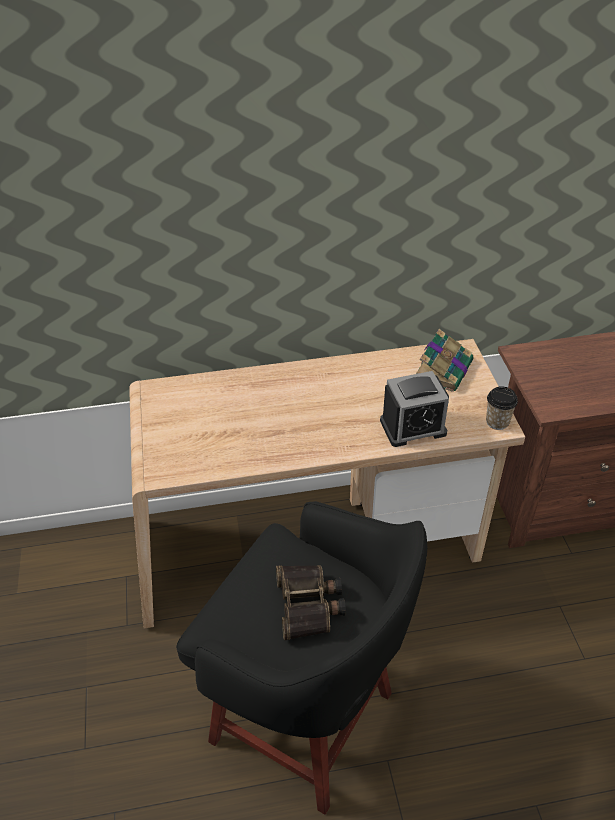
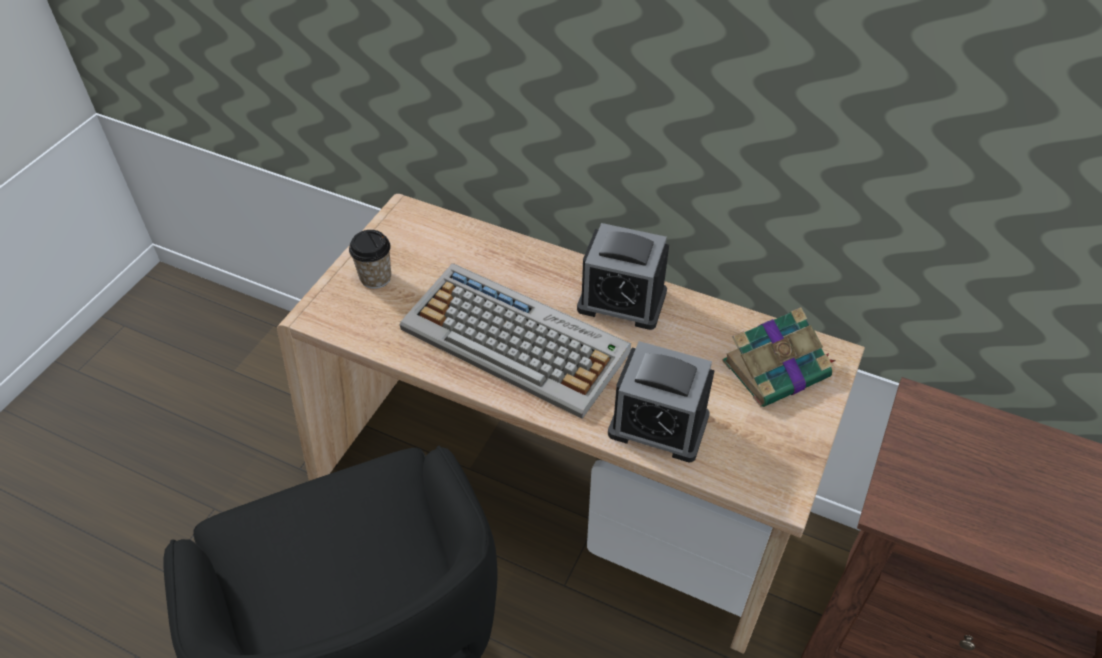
camera: 35 degrees right, 5 degrees up
binoculars [276,565,346,640] -> none
cup [486,386,518,430] -> cup moved to [349,230,391,289]
none -> keyboard [400,263,631,419]
none -> alarm clock [577,223,669,330]

